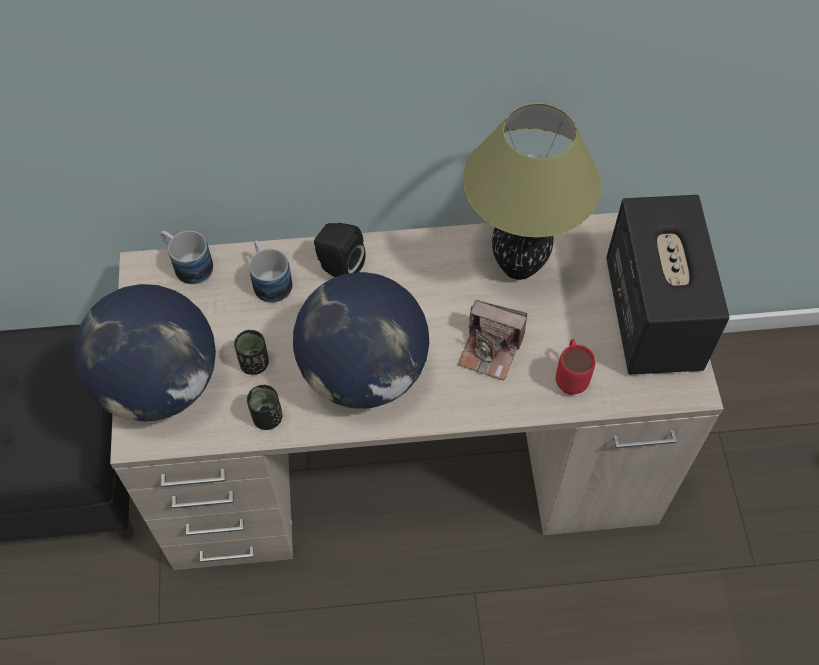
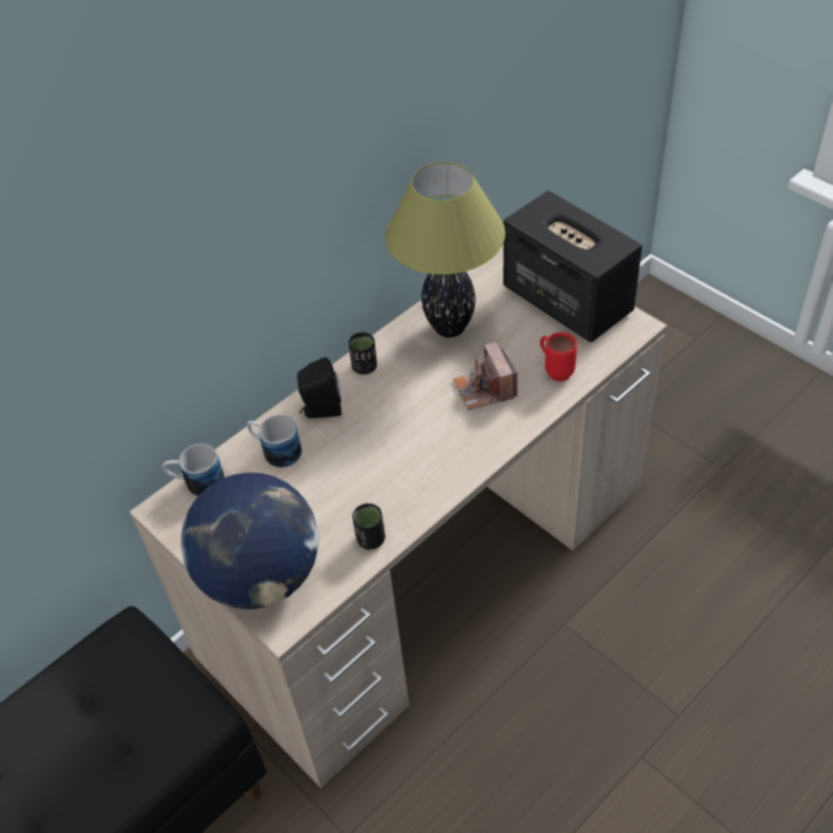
camera: 35 degrees left, 10 degrees down
black cup [234,330,269,375] -> black cup moved to [349,332,377,375]
globe [293,272,429,409] -> none
camera [458,300,527,381] -> camera turned 90 degrees clockwise [453,341,518,410]

